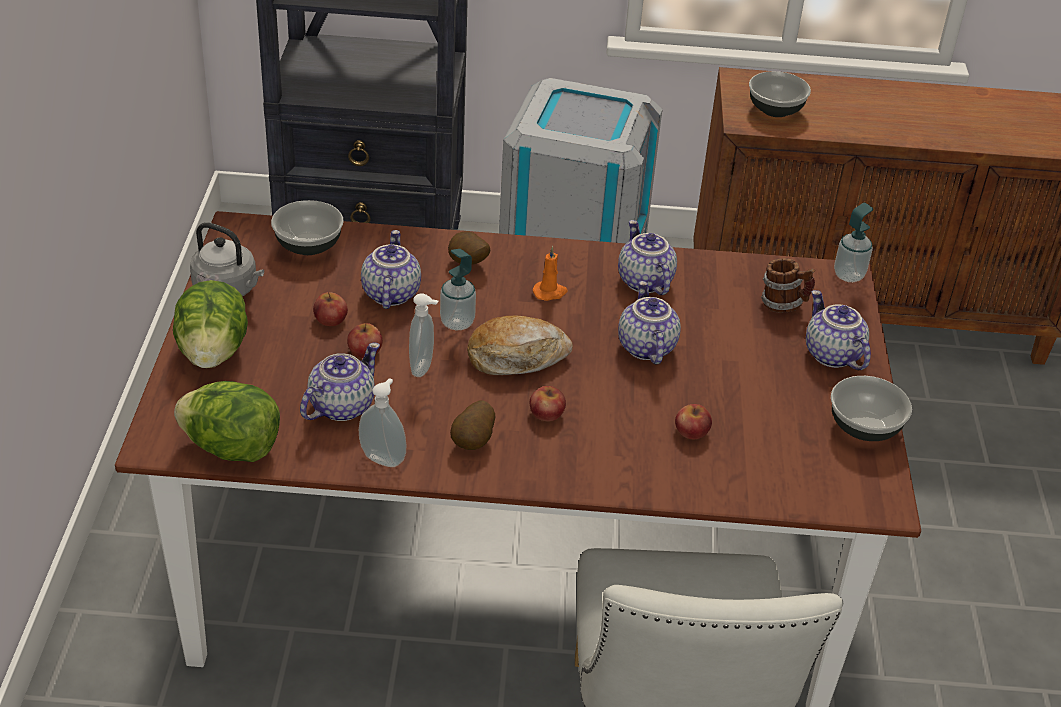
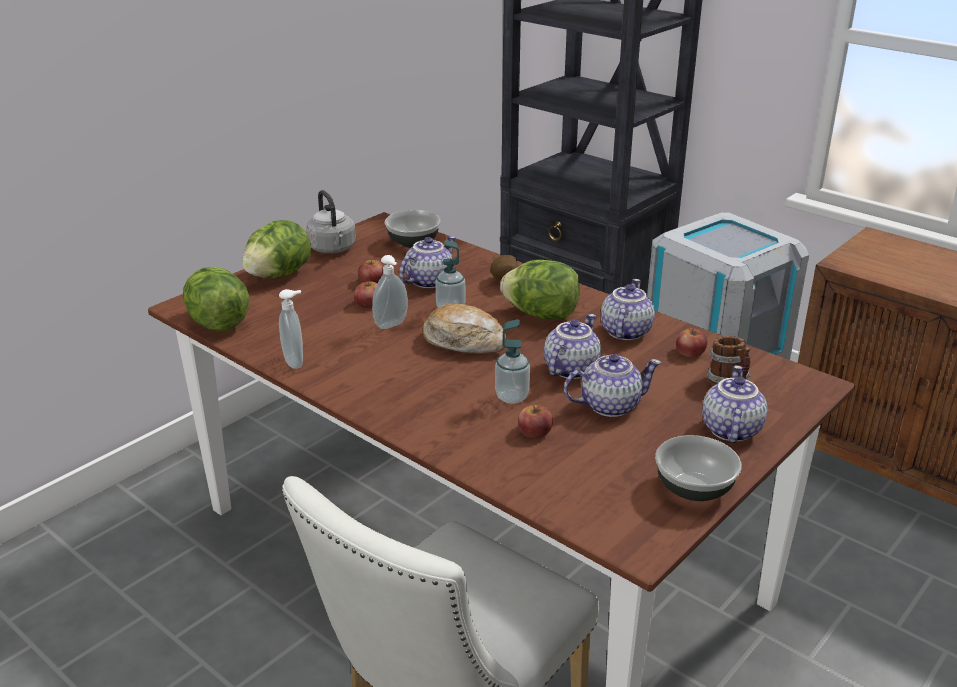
camera: 40 degrees right, 10 degrees down
teapot [300,343,380,421] -> teapot moved to [564,354,662,417]
potato [450,400,495,450] -> none
apple [530,386,566,421] -> apple moved to [676,328,707,357]
orange candle [533,246,567,301] -> lettuce [500,260,580,320]
bowl [749,71,811,117] -> none
soap dispenser [834,203,873,282] -> soap dispenser moved to [495,319,530,404]

